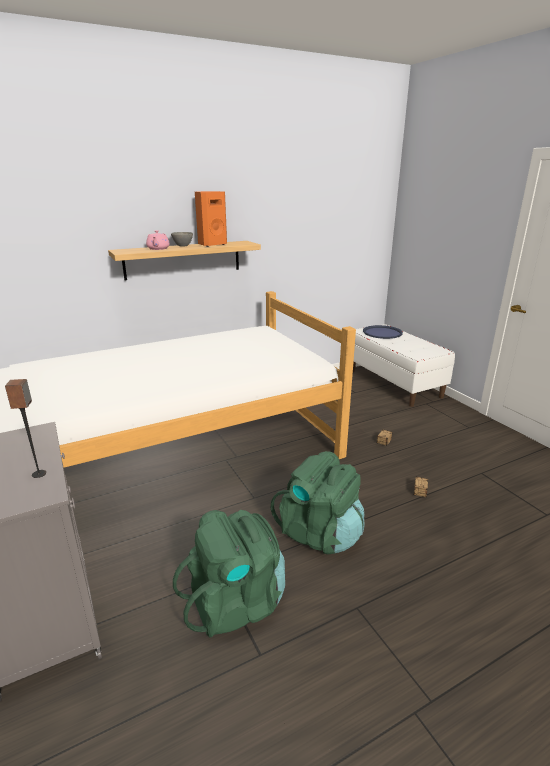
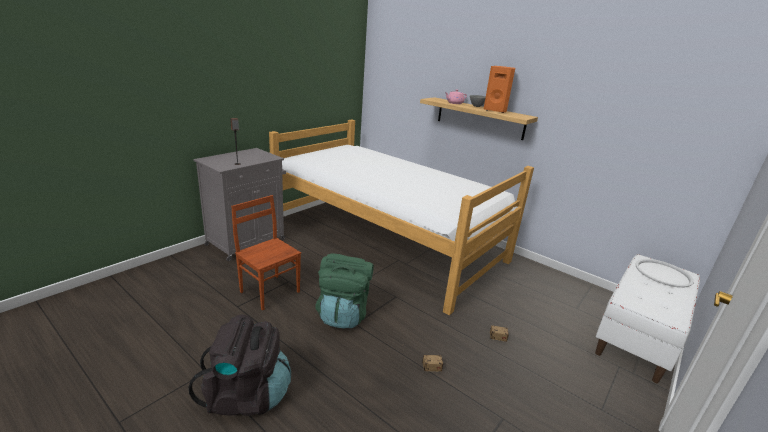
camera: 65 degrees right, 0 degrees up
green backpack [173,510,285,637] -> brown chair [231,195,301,310]
blue tray [363,325,403,339] -> white tray [636,259,694,288]
none -> black backpack [189,315,291,416]

